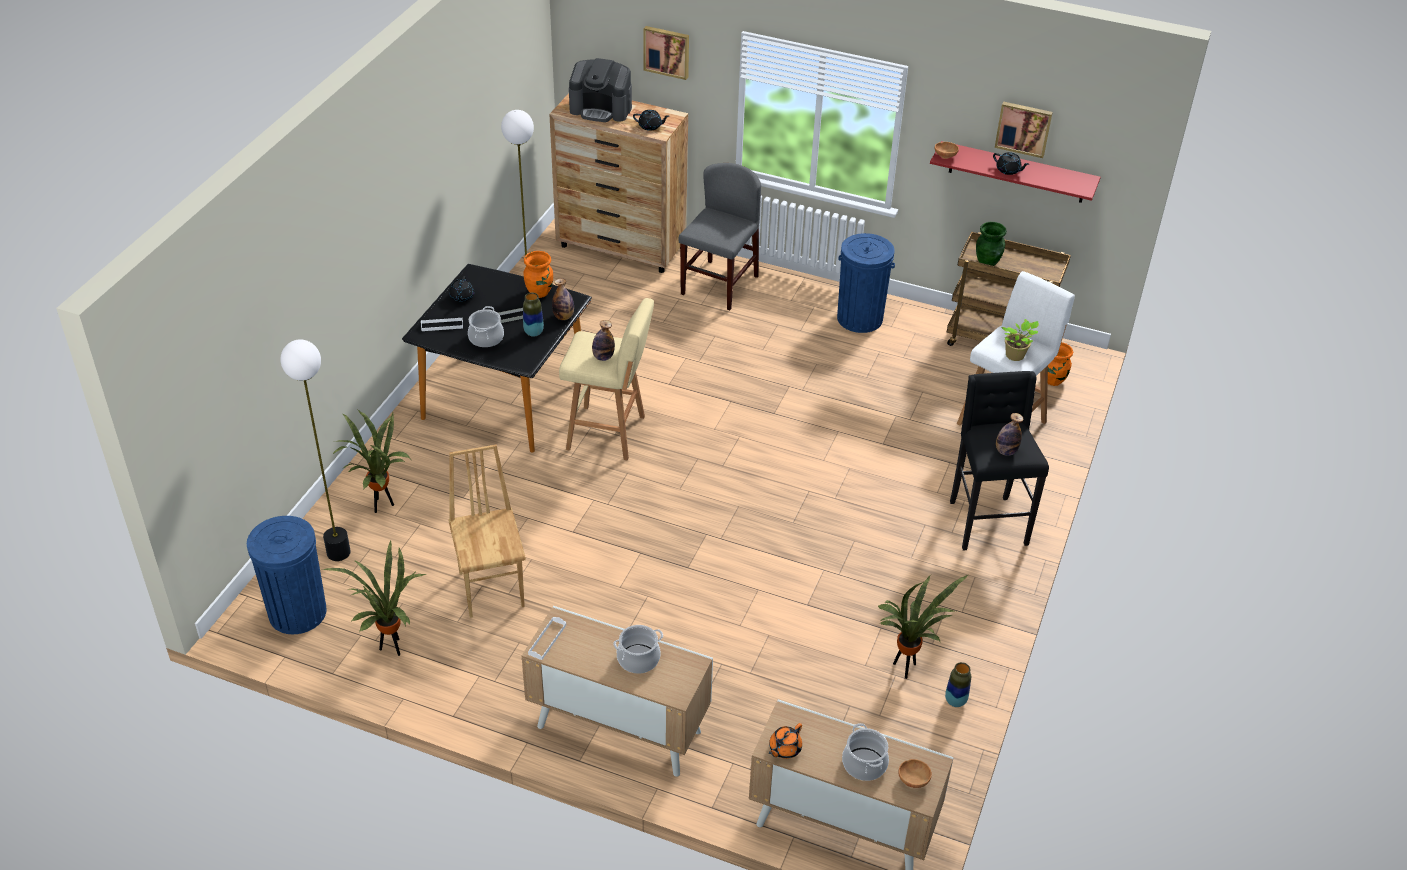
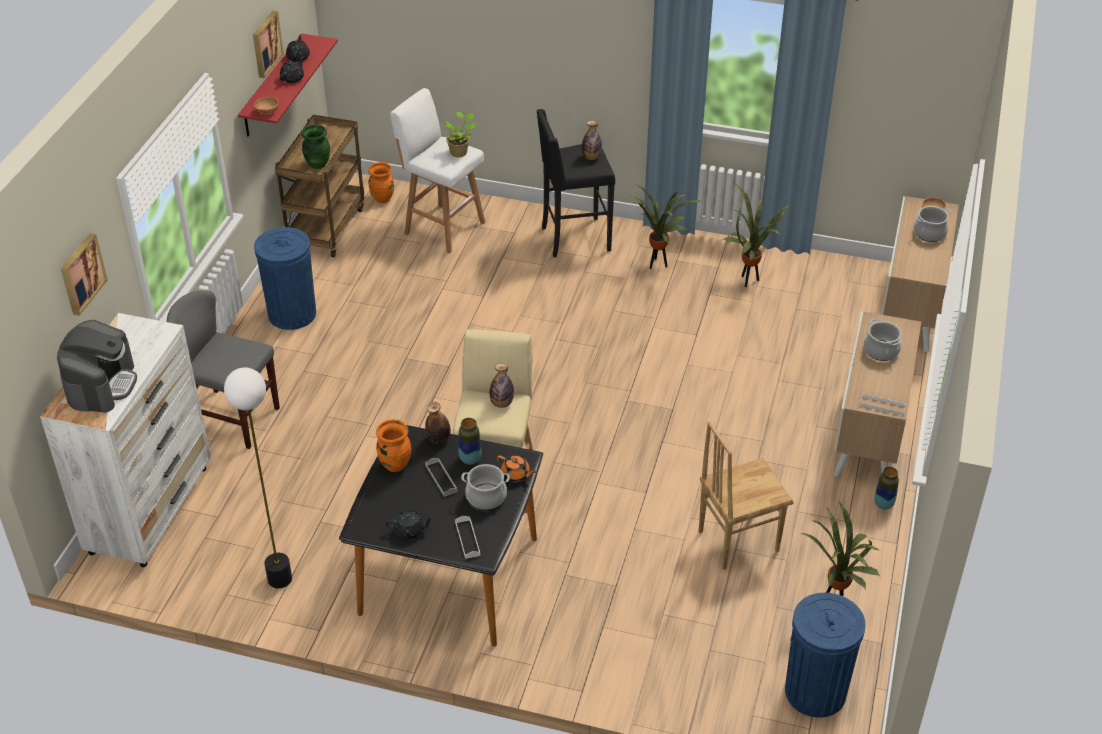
camera: 95 degrees left, 0 degrees up
floor lamp [280,339,351,561] -> none
potted plant [333,410,410,513] -> potted plant moved to [627,184,701,269]
brown dresser [549,93,688,273] -> white dresser [40,313,211,567]
black teapot [633,110,669,131] -> black teapot moved to [286,34,310,62]
orange teapot [769,723,802,759] -> orange teapot moved to [497,455,536,482]
vase [945,662,971,707] -> vase moved to [874,467,899,510]

